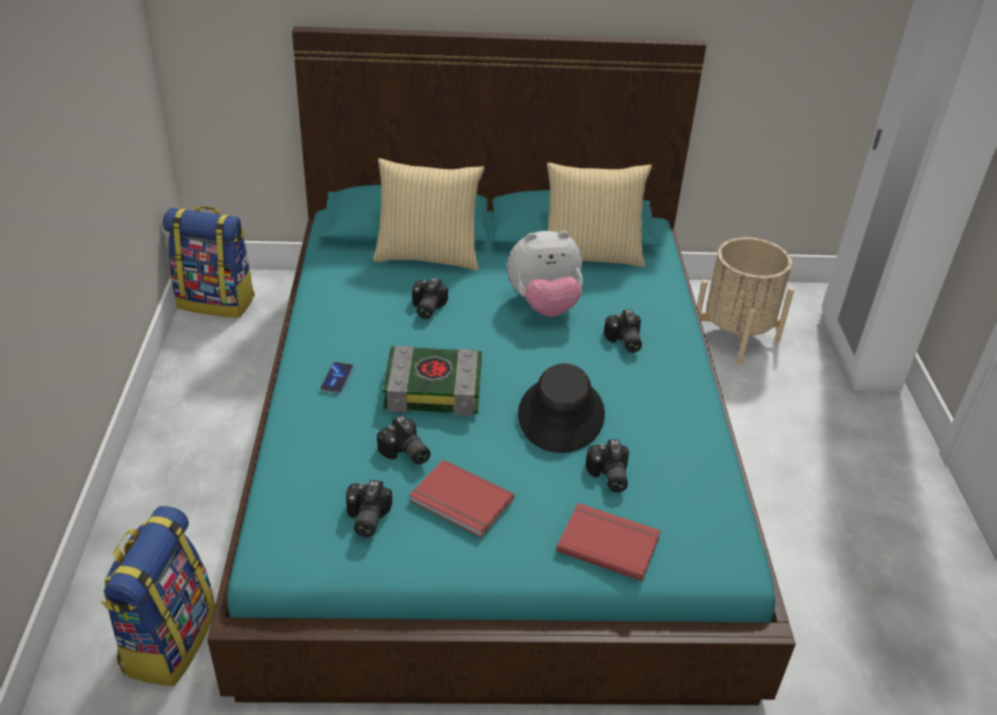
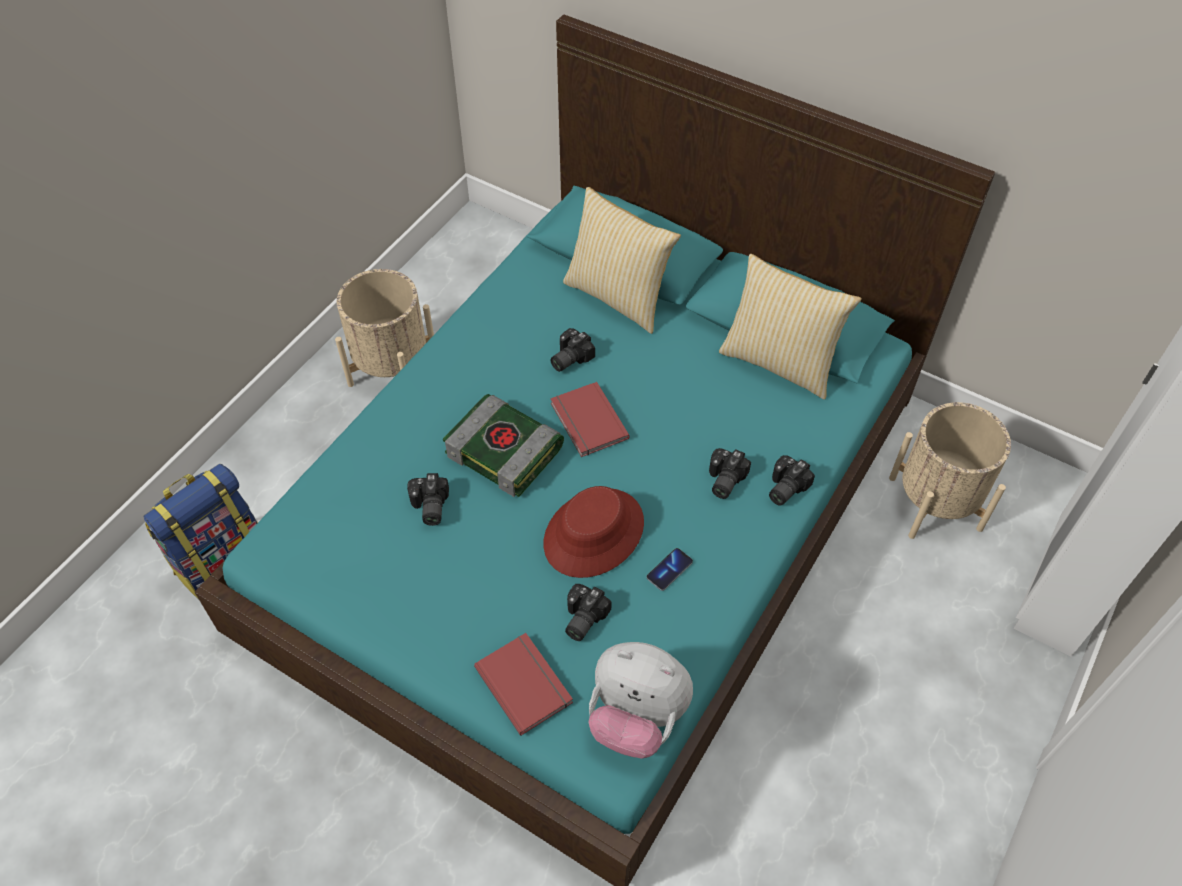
camera: 35 degrees right, 15 degrees up
backpack [163,206,255,317] -> none
phone [320,362,353,394] -> phone moved to [647,548,693,591]
camera [346,480,392,537] -> camera moved to [769,455,815,506]
red book [409,460,514,538] -> red book moved to [550,382,630,457]
plush toy [507,231,583,317] -> plush toy moved to [589,642,693,759]
black hat [518,363,605,453] -> red hat [543,486,644,578]
none -> beige planter [335,269,434,387]

